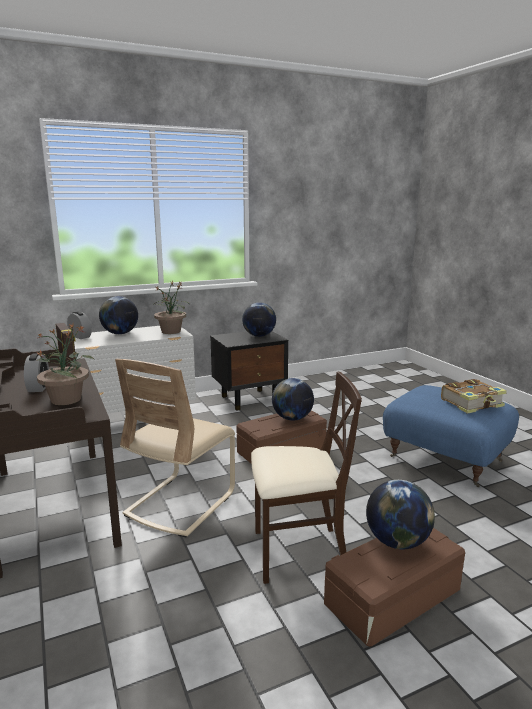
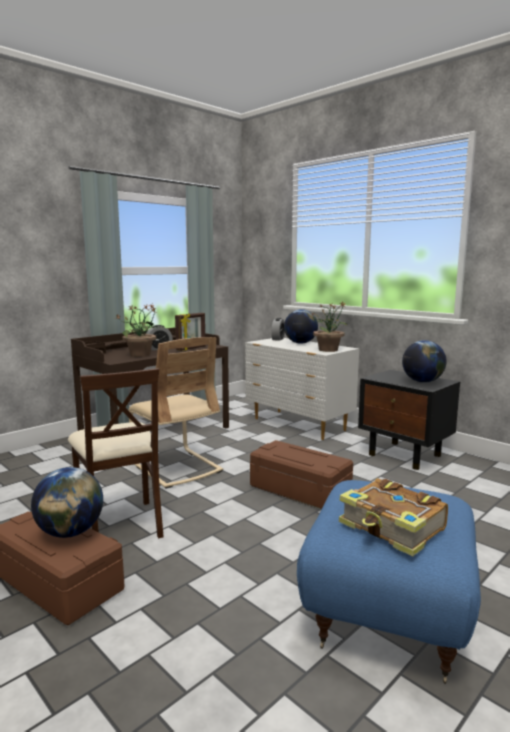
camera: 70 degrees right, 5 degrees down
beige chair [115,359,235,537] -> beige chair turned 135 degrees counterclockwise [128,337,223,489]
globe [272,378,314,421] -> none

